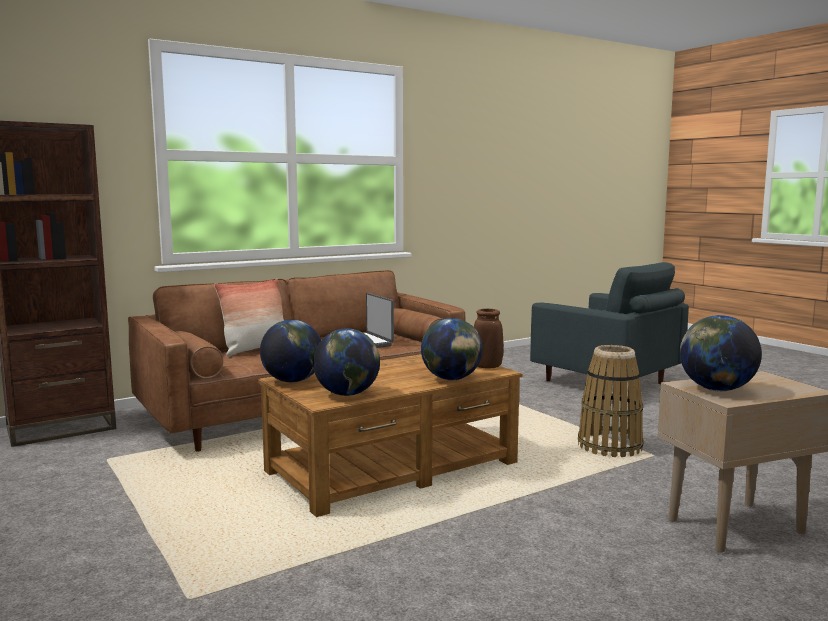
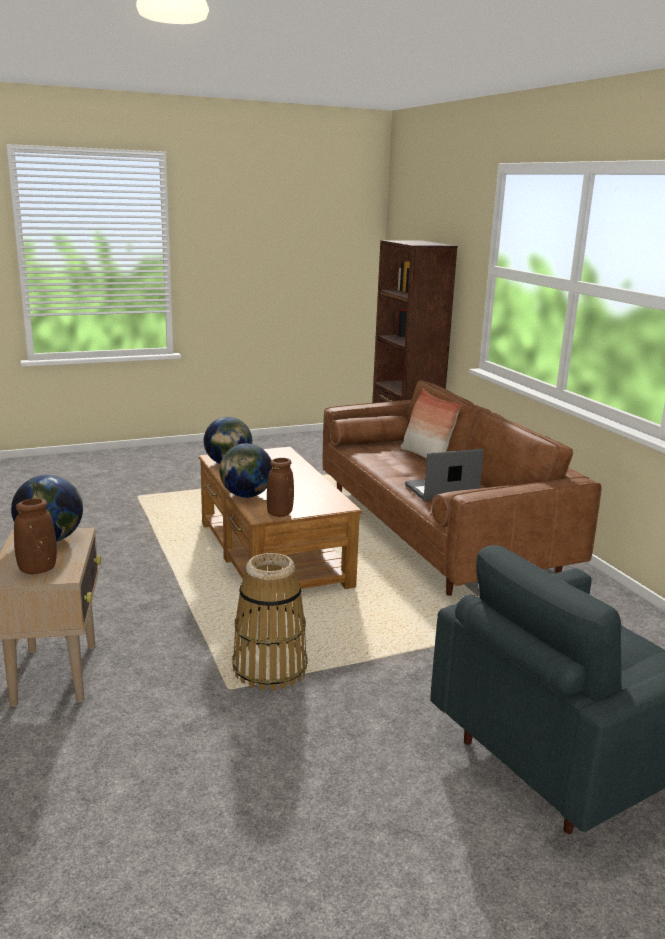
camera: 100 degrees right, 10 degrees up
globe [260,320,321,383] -> none
none -> brown vase [14,498,57,574]

